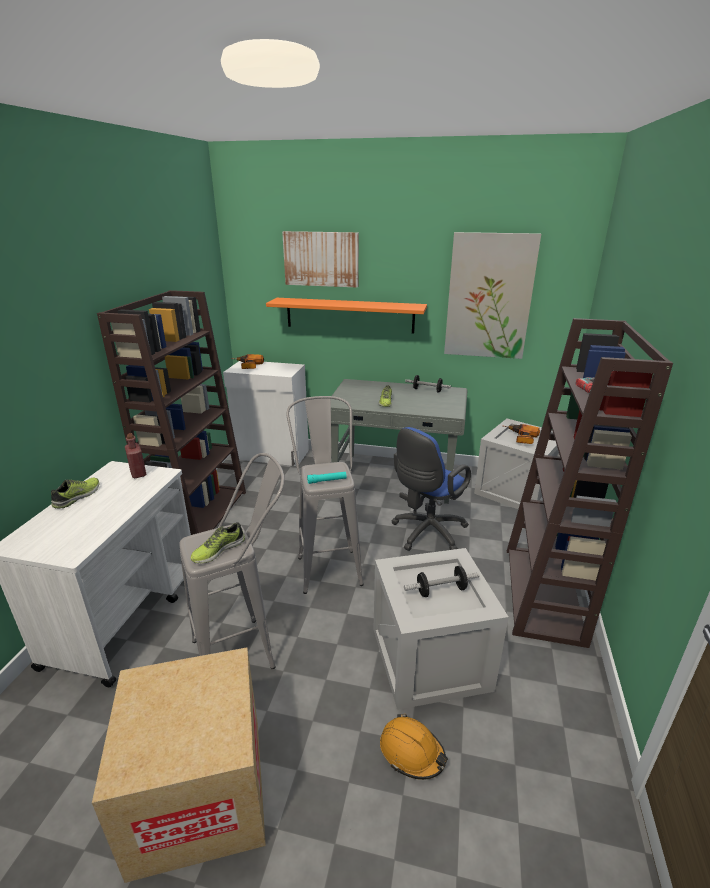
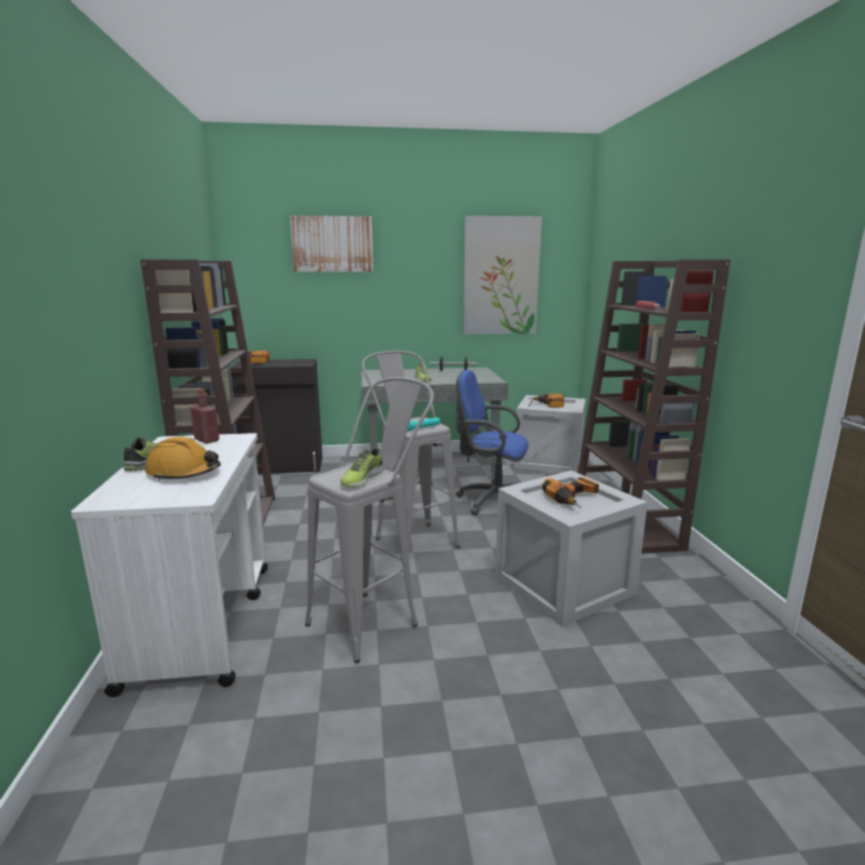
camera: 20 degrees left, 10 degrees down
cardboard box [92,647,266,883] -> none
white cabinet [223,361,309,466] -> black cabinet [229,359,322,474]
orange shelf [266,298,427,334] -> none
orange hard hat [380,714,448,780] -> orange hard hat moved to [145,437,221,481]
blue office chair [391,427,471,551] -> blue office chair turned 90 degrees clockwise [456,370,528,515]
dumbbell [404,566,479,597] -> power drill [542,477,599,508]

